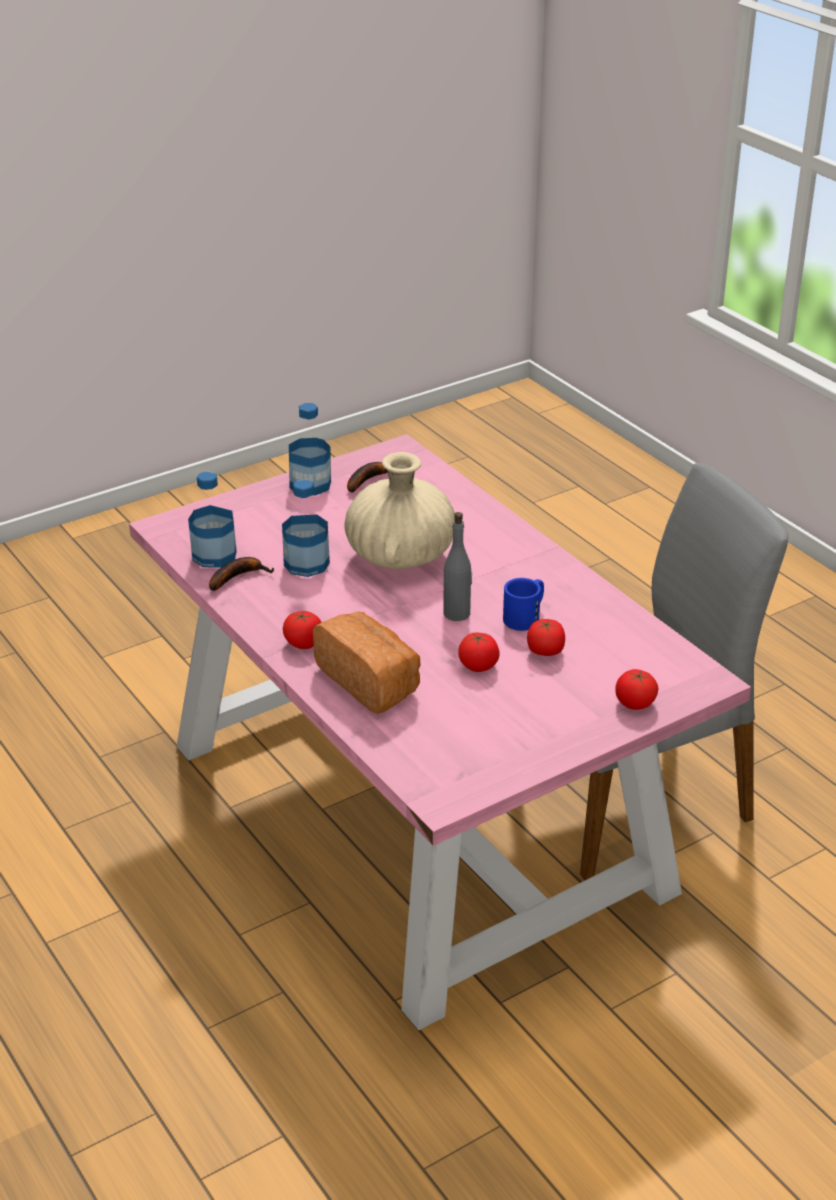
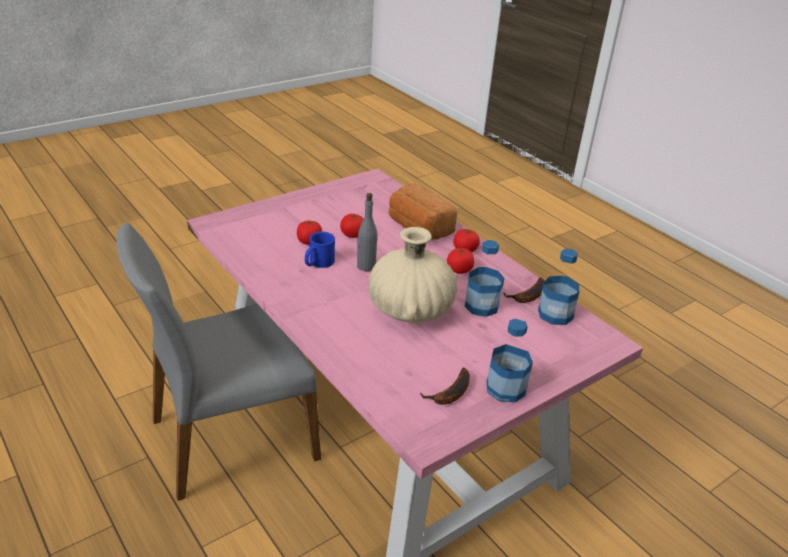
camera: 175 degrees right, 0 degrees up
tomato [615,669,658,710] -> tomato moved to [447,248,474,274]

